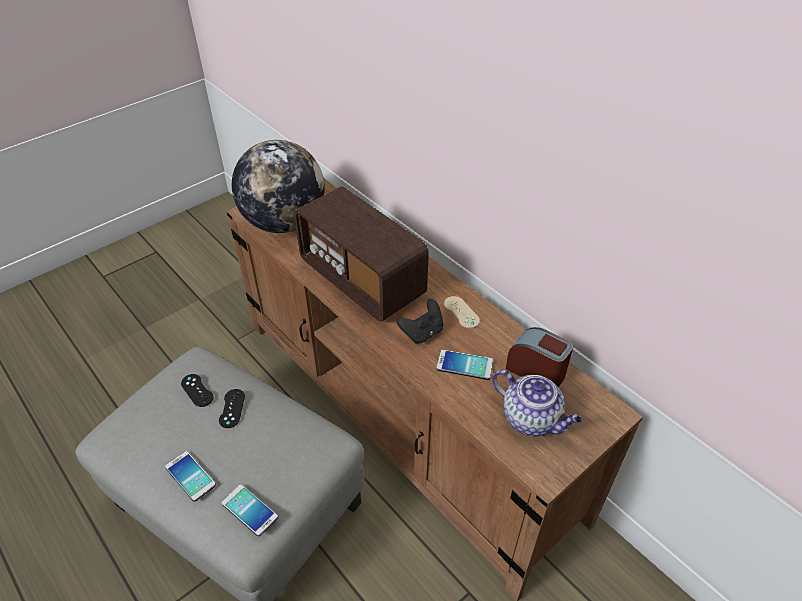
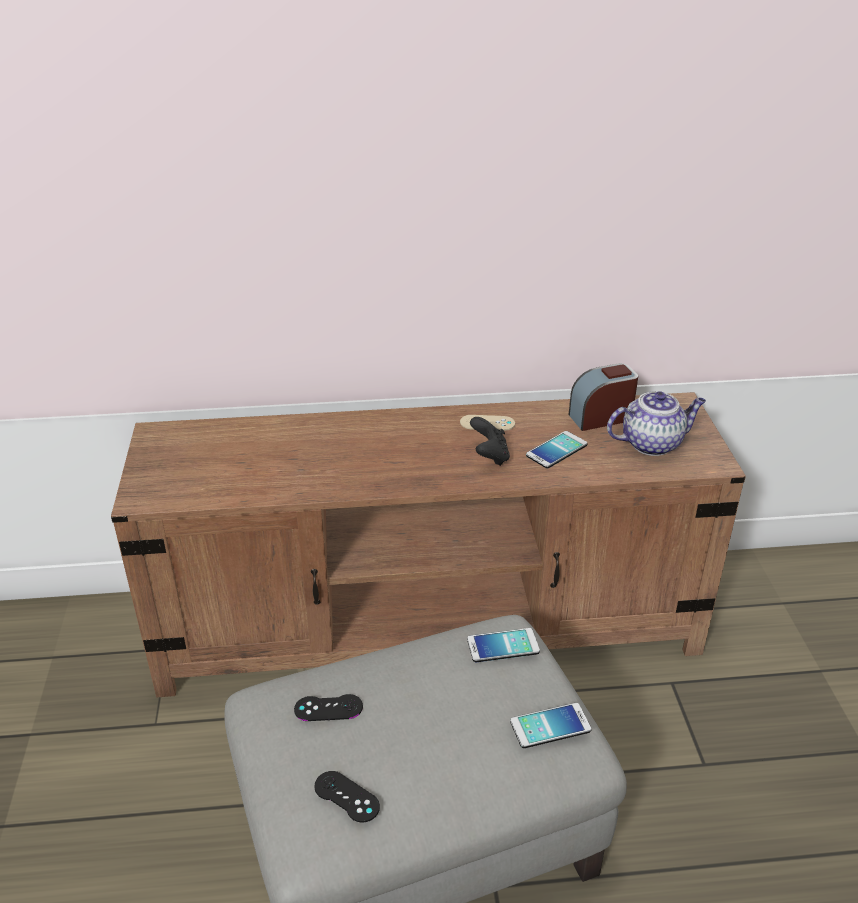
camera: 55 degrees left, 10 degrees down
phone [165,451,216,502] -> phone moved to [467,628,540,662]
black game controller [219,389,245,428] -> black game controller moved to [314,771,380,823]
globe [232,140,325,233] -> none
radio [294,186,429,322] -> none

